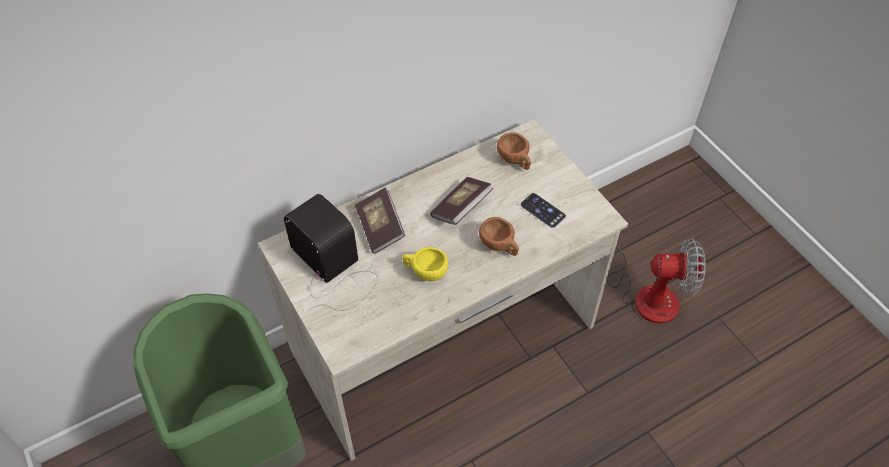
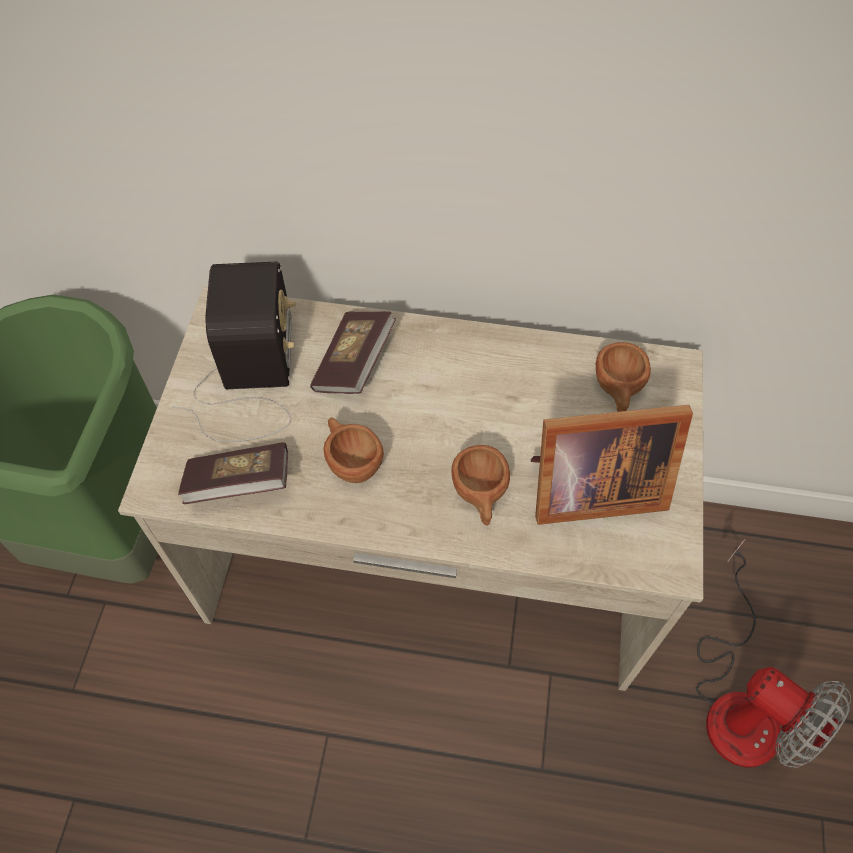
camera: 40 degrees right, 5 degrees up
yellow cup [402,247,448,281] -> brown cup [323,417,384,483]
book [430,177,493,225] -> book moved to [178,442,288,504]
phone [520,193,566,228] -> picture frame [531,405,693,525]

